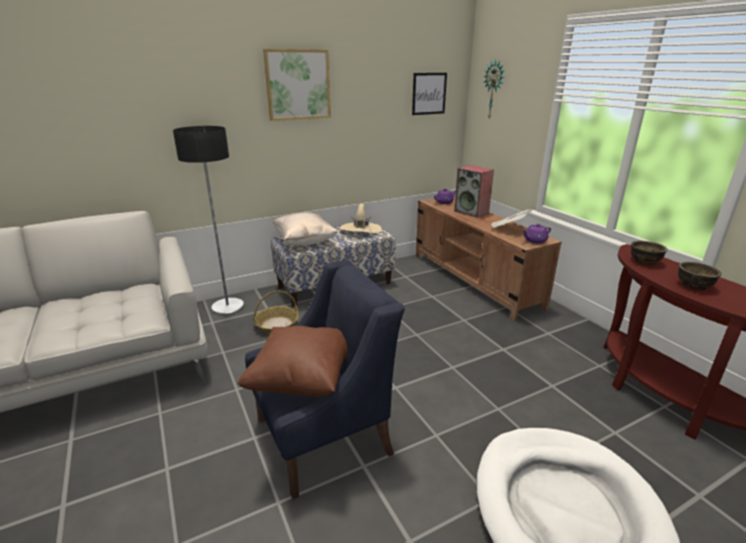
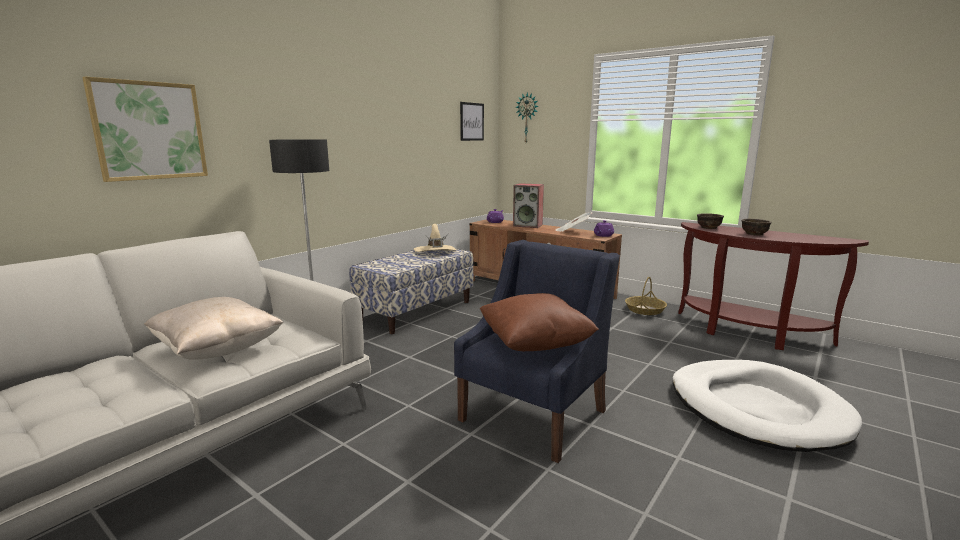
camera: 25 degrees left, 10 degrees down
basket [253,291,299,334] -> basket moved to [625,277,667,315]
picture [263,49,331,121] -> picture moved to [82,77,208,182]
beige pillow [272,212,338,245] -> beige pillow moved to [144,297,283,360]

